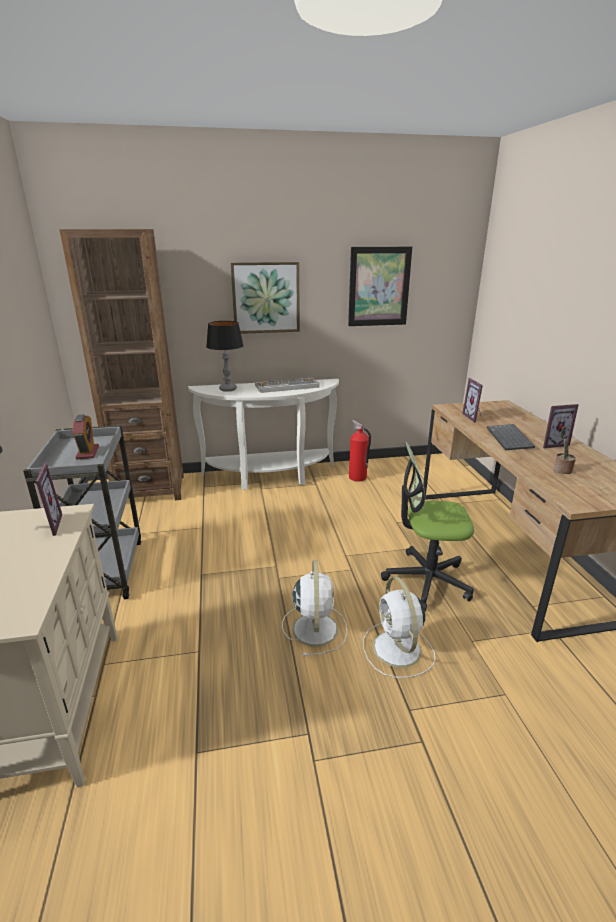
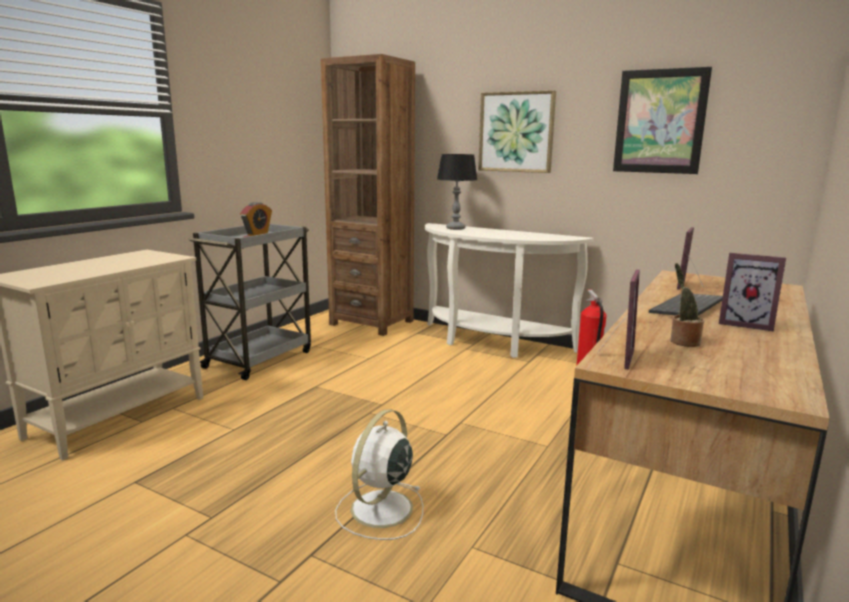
camera: 40 degrees right, 10 degrees down
picture frame [36,463,62,536] -> picture frame moved to [597,270,640,370]
keyboard [255,378,320,393] -> none
white fan [282,560,347,657] -> none
office chair [381,442,474,611] -> none

